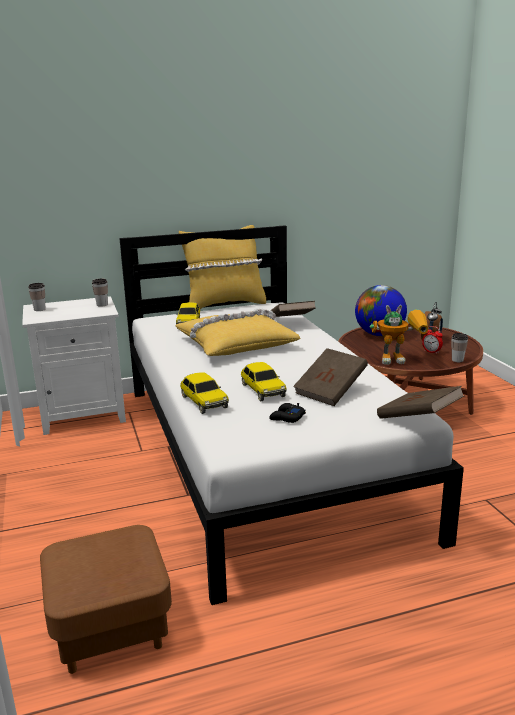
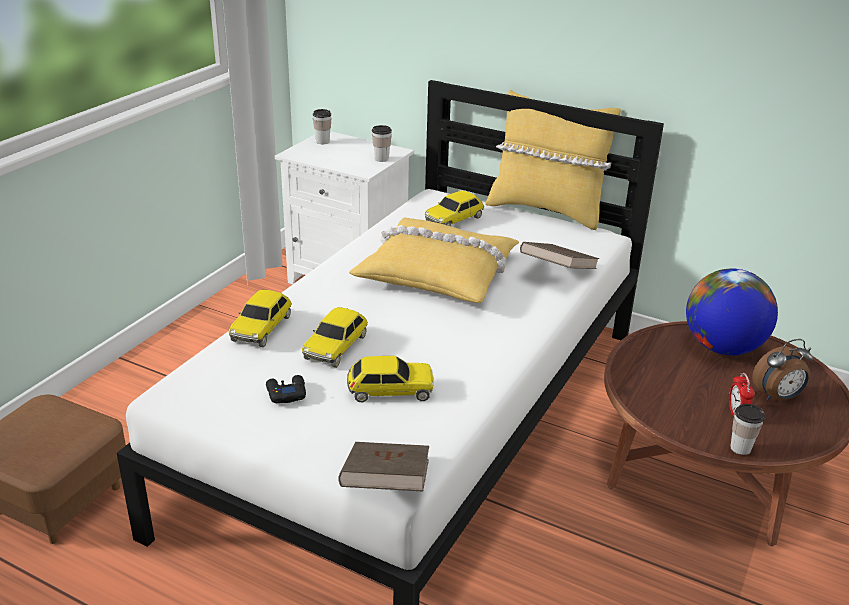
camera: 45 degrees right, 10 degrees up
brown book [293,348,368,406] -> toy car [347,356,434,402]
toy robot [370,305,428,365] -> none

